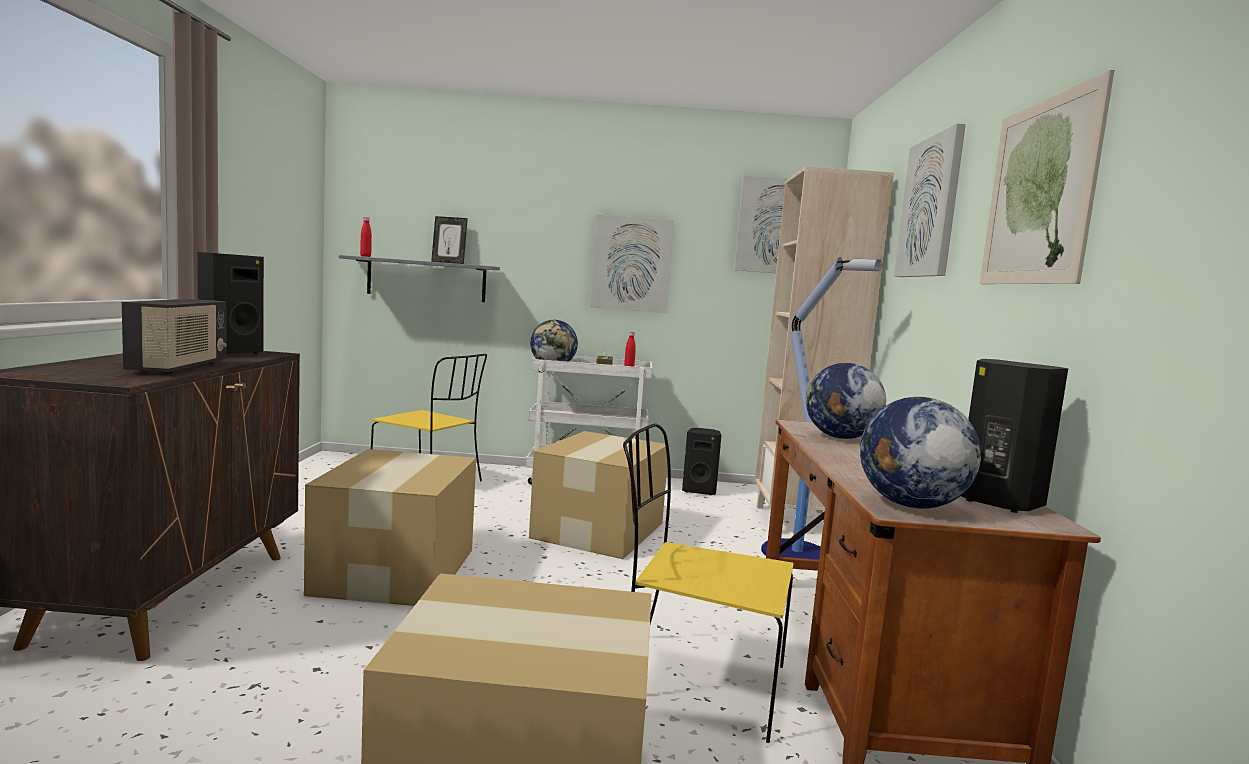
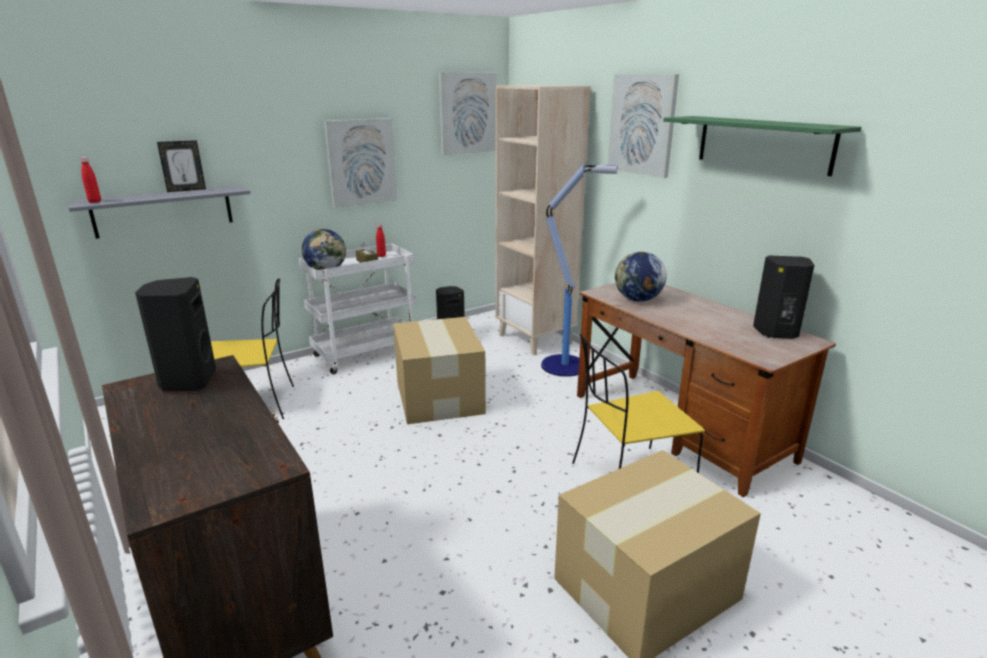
camera: 35 degrees left, 15 degrees up
radio [122,299,227,374] -> none
cardboard box [304,449,476,606] -> none
globe [860,397,981,509] -> none
picture [980,70,1114,284] -> green shelf [663,116,862,176]

